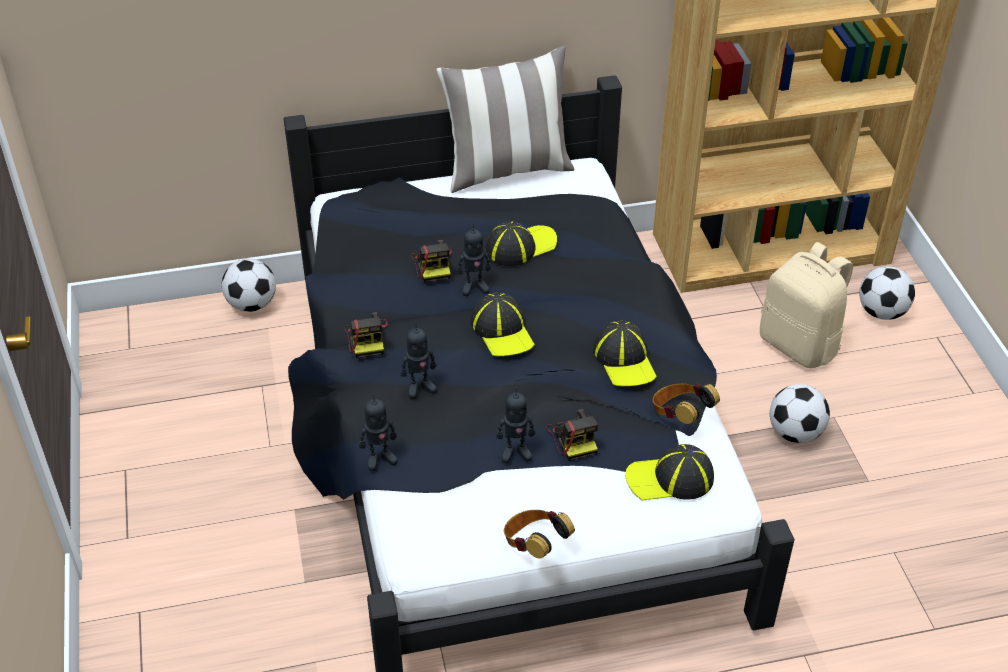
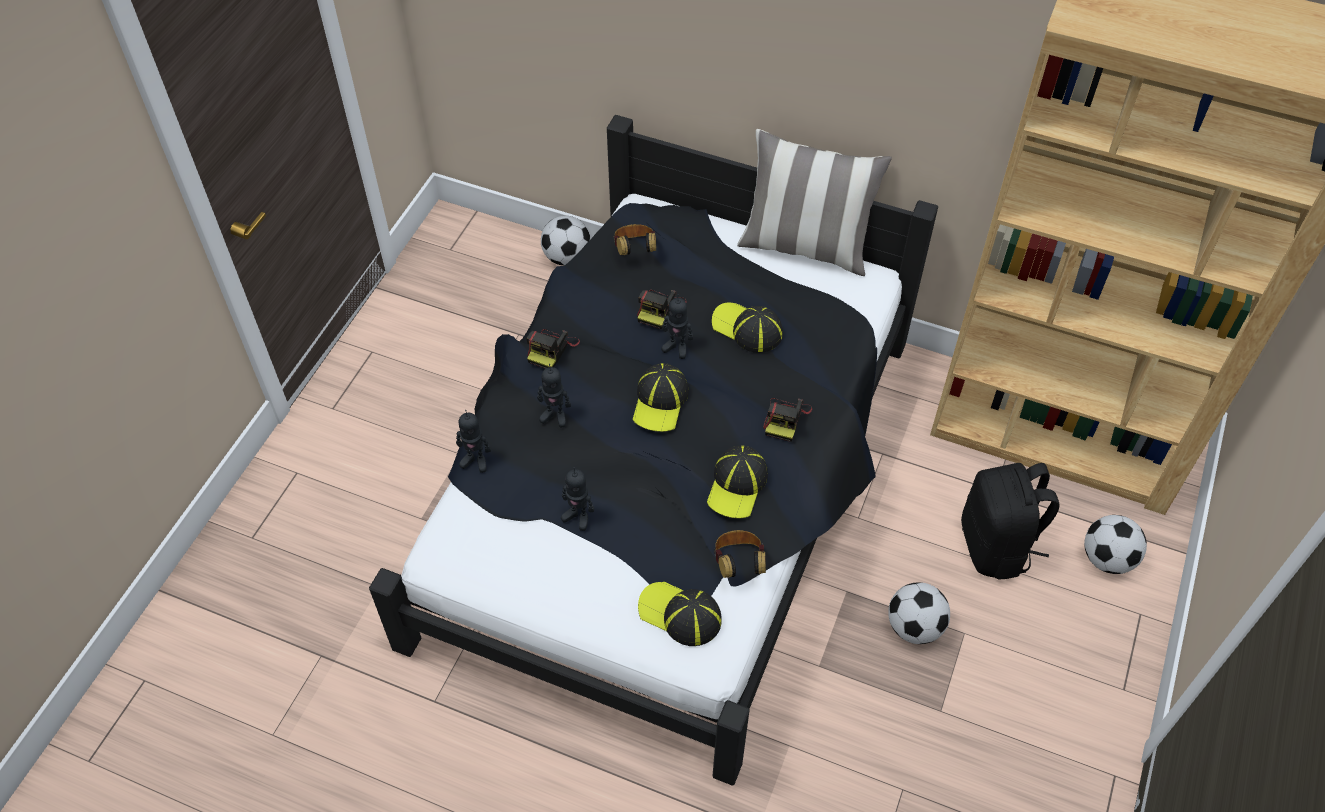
camera: 35 degrees right, 10 degrees up
cap [486,221,557,266] -> cap turned 150 degrees counterclockwise [712,303,783,353]
headphones [504,510,575,559] -> headphones moved to [614,224,656,255]
camera [546,409,598,461] -> camera moved to [763,398,812,442]
beige backpack [760,242,853,368] -> black backpack [961,463,1059,580]

